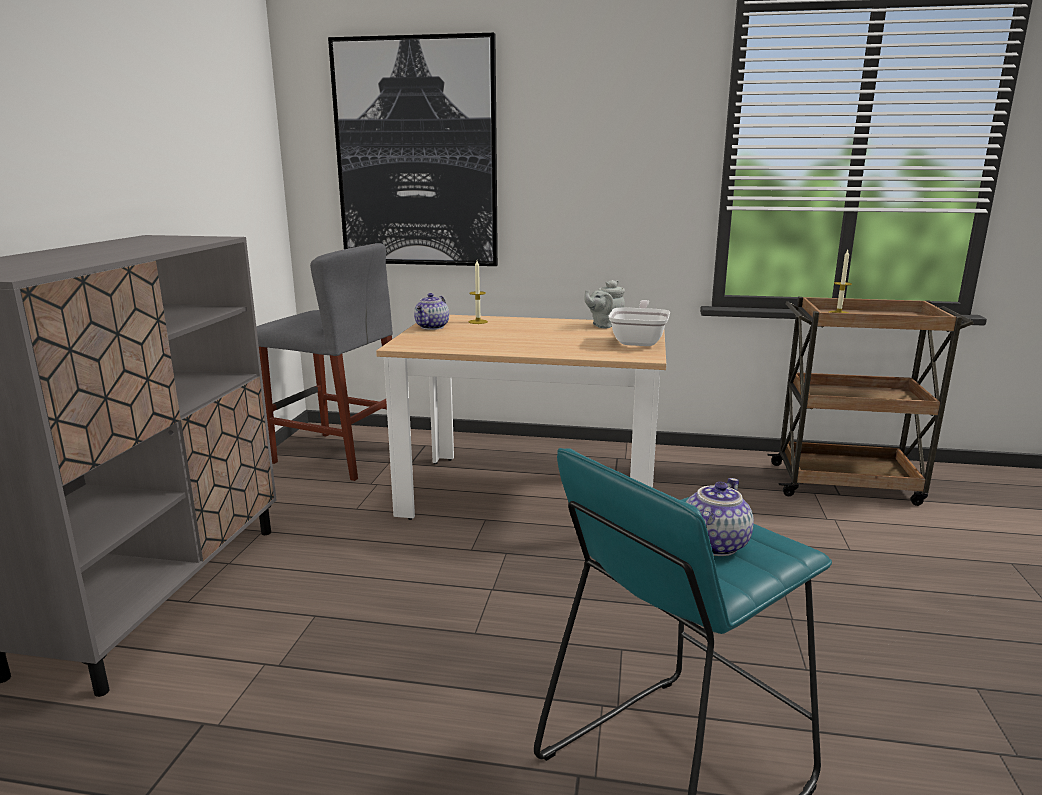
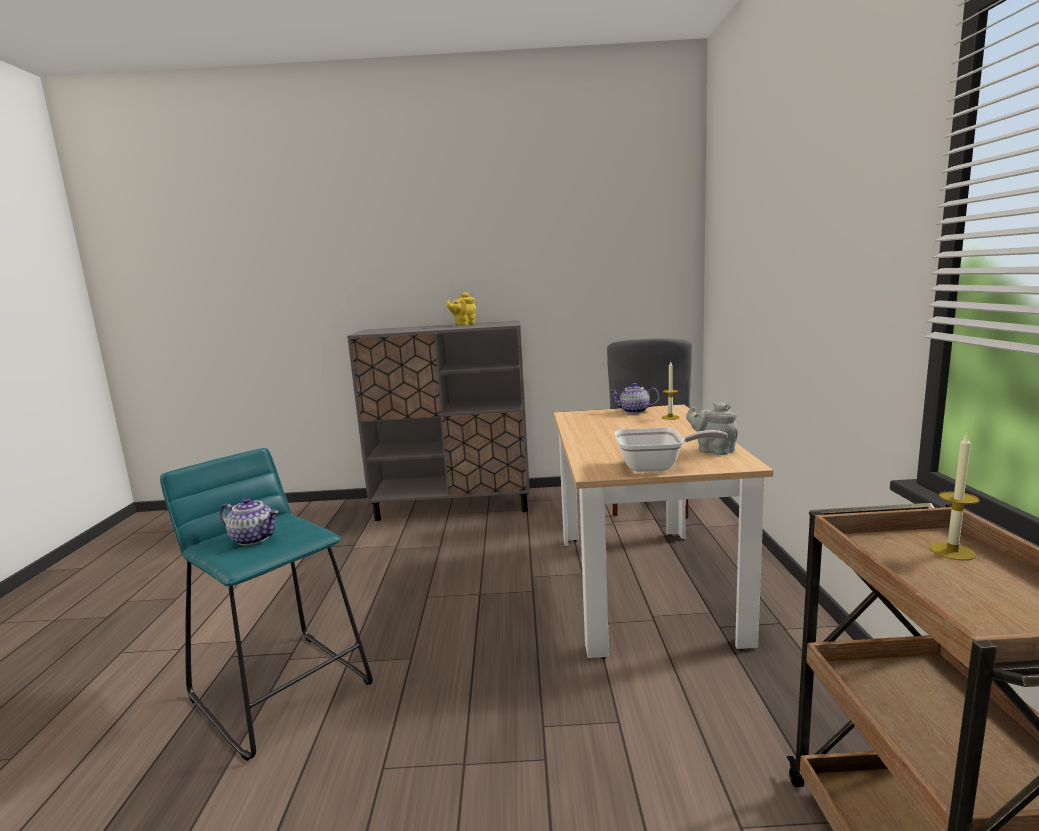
camera: 80 degrees right, 5 degrees down
picture [328,33,498,266] -> none
none -> yellow teapot [446,292,476,326]

